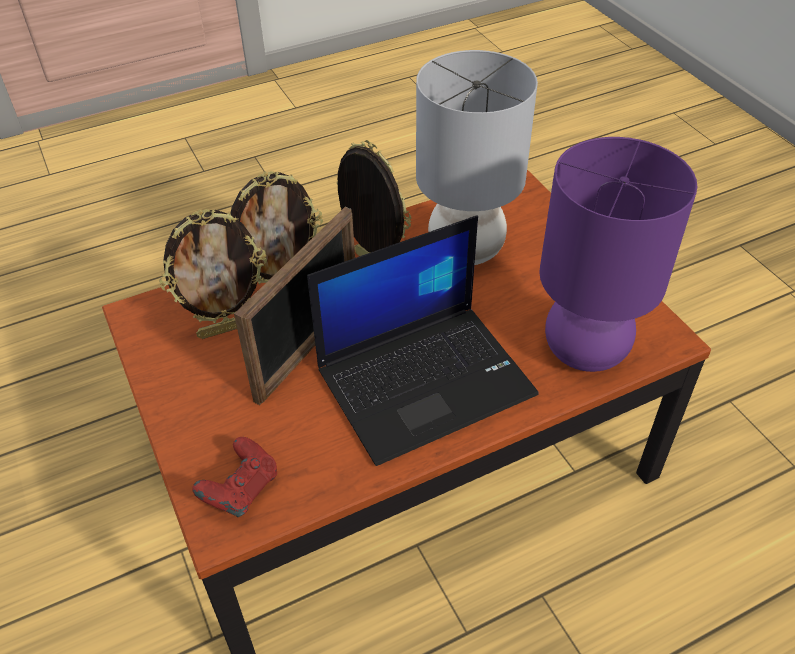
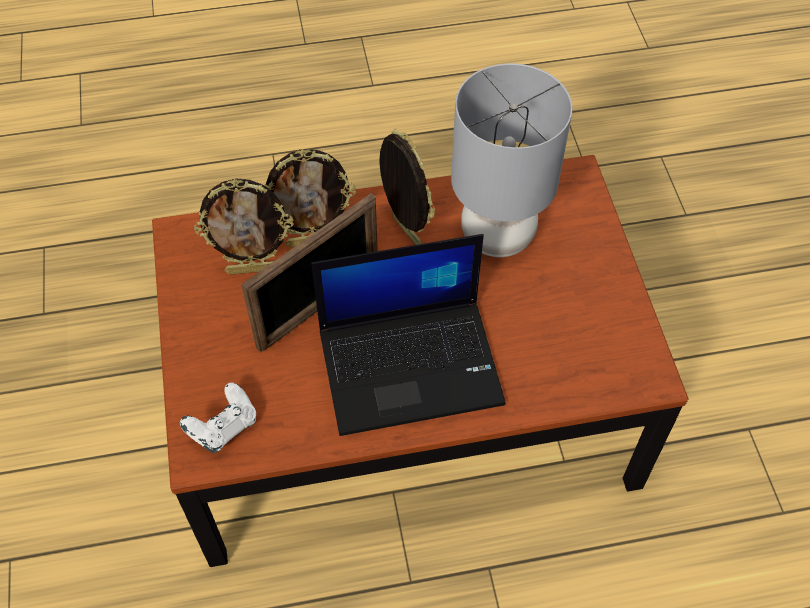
camera: 15 degrees right, 10 degrees up
red game controller [192,437,277,517] -> white game controller [180,383,256,453]
purple table lamp [539,137,697,372] -> none

